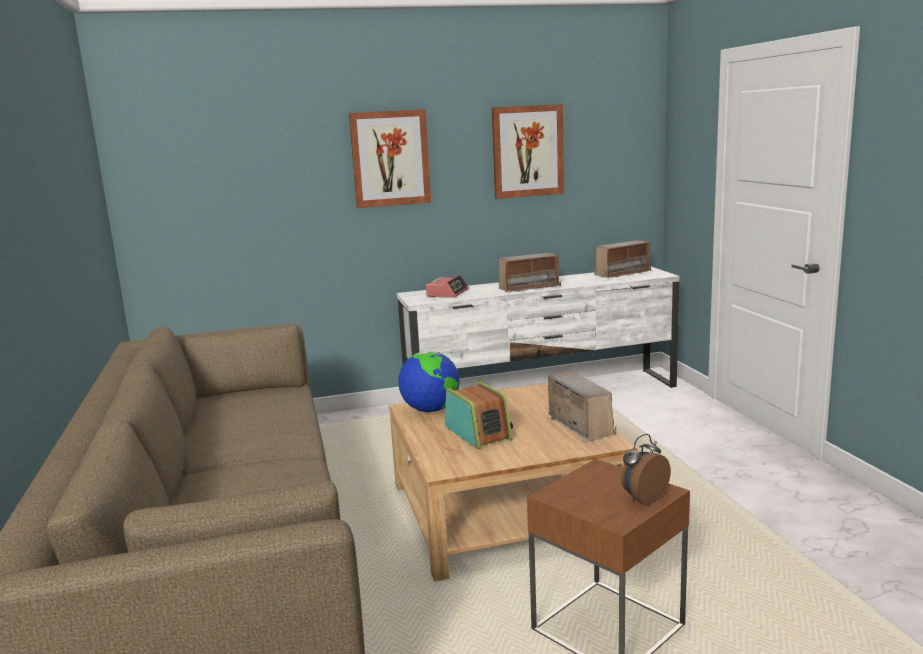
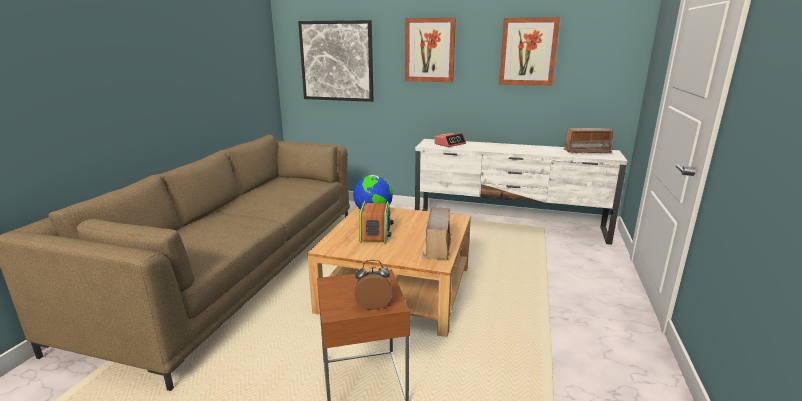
camera: 30 degrees right, 5 degrees up
radio [498,253,561,292] -> none
none -> picture [298,20,373,102]

